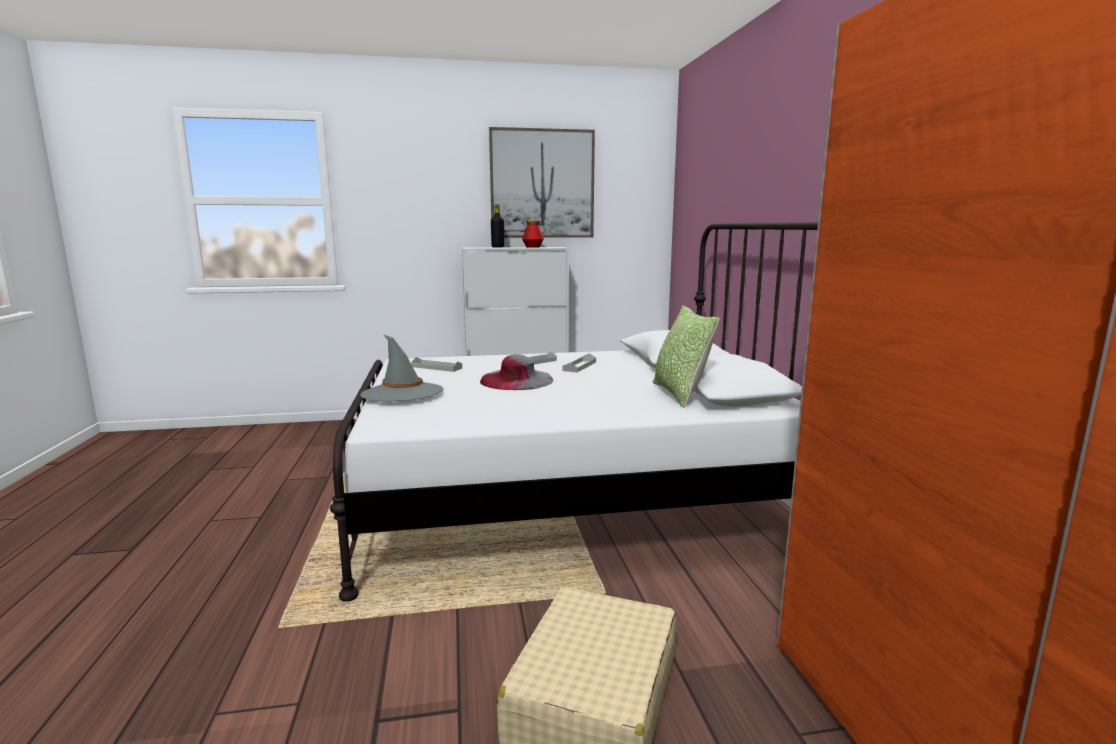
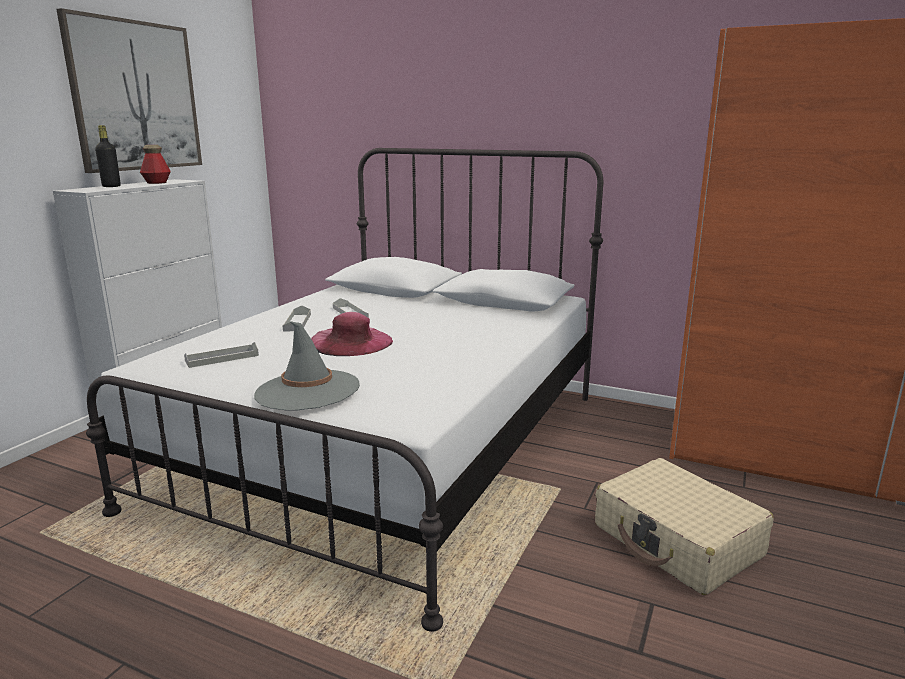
camera: 55 degrees left, 5 degrees up
grey hat [480,354,553,390] -> pink hat [311,312,393,356]
pillow [653,305,720,408] -> none

